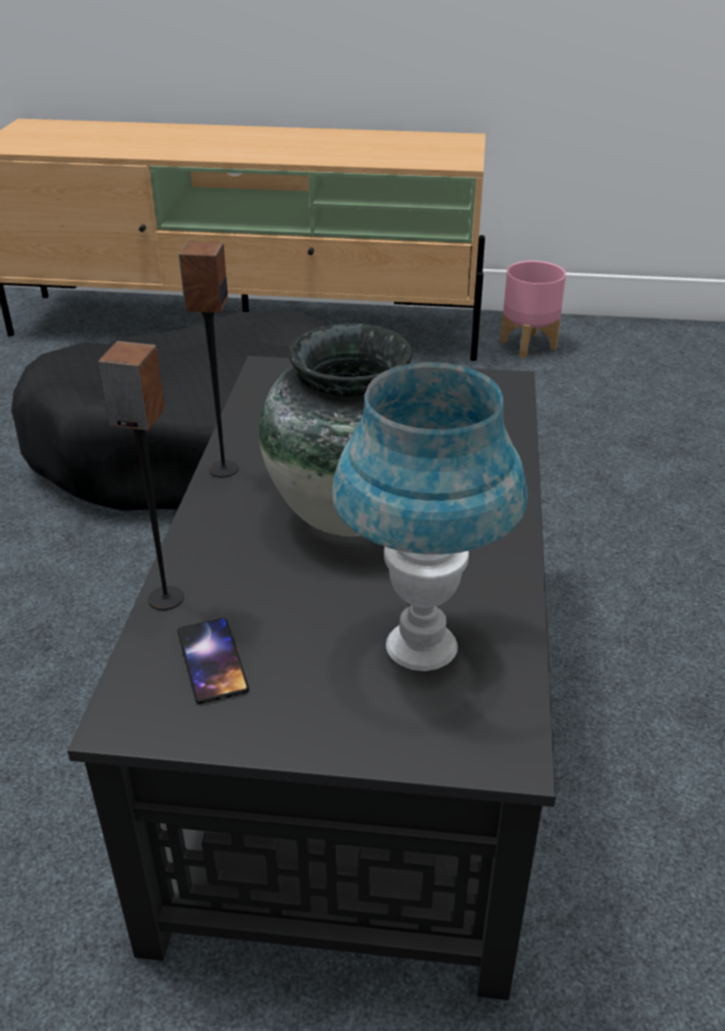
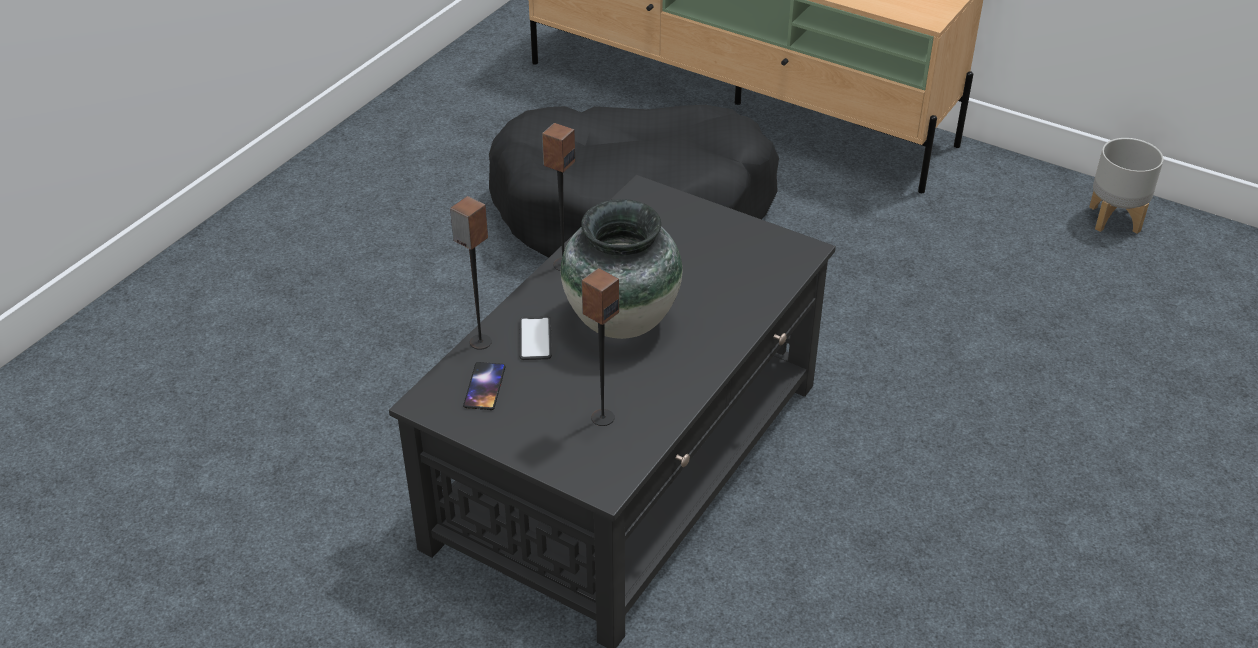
camera: 25 degrees right, 5 degrees up
blue table lamp [332,362,527,671] -> speaker [581,268,619,426]
pink planter [500,261,566,357] -> none
none -> phone [519,316,552,360]
none -> grey planter [1089,138,1164,234]

